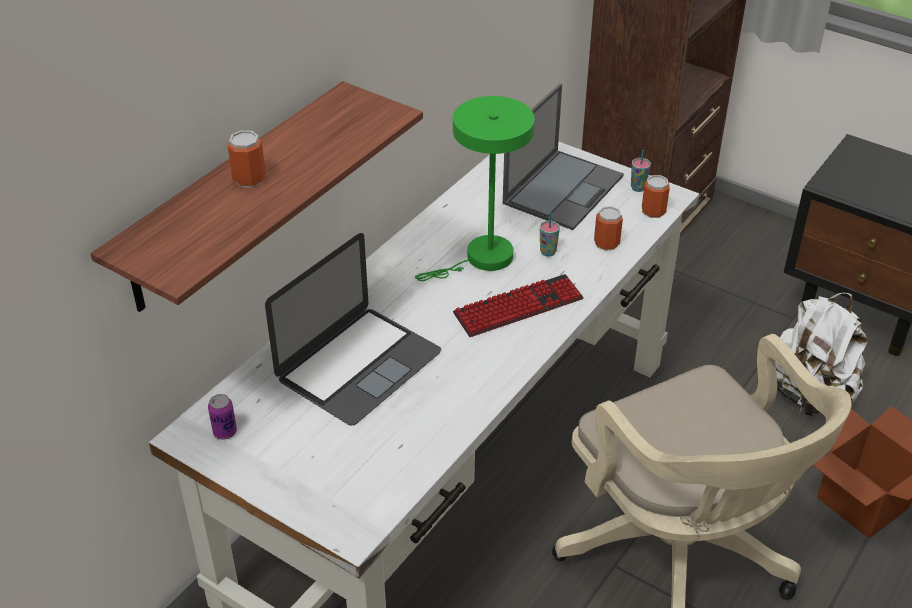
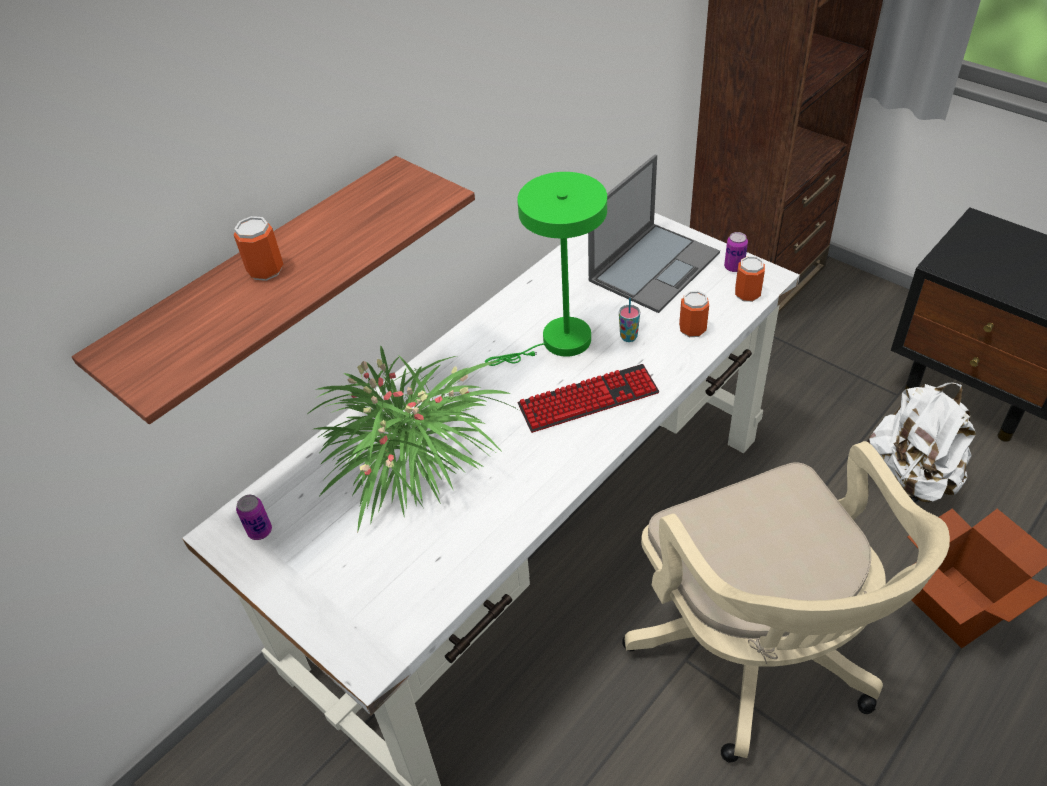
camera: 10 degrees right, 5 degrees up
laptop [265,233,441,426] -> potted plant [309,345,519,531]
cup [631,150,651,192] -> can [724,232,748,272]

